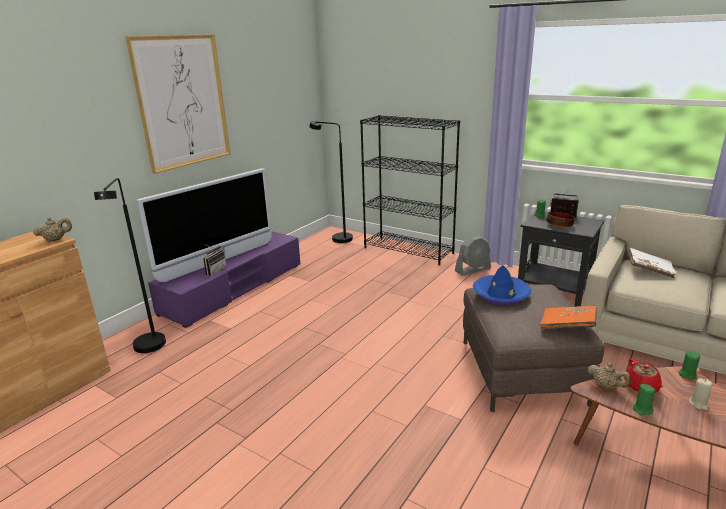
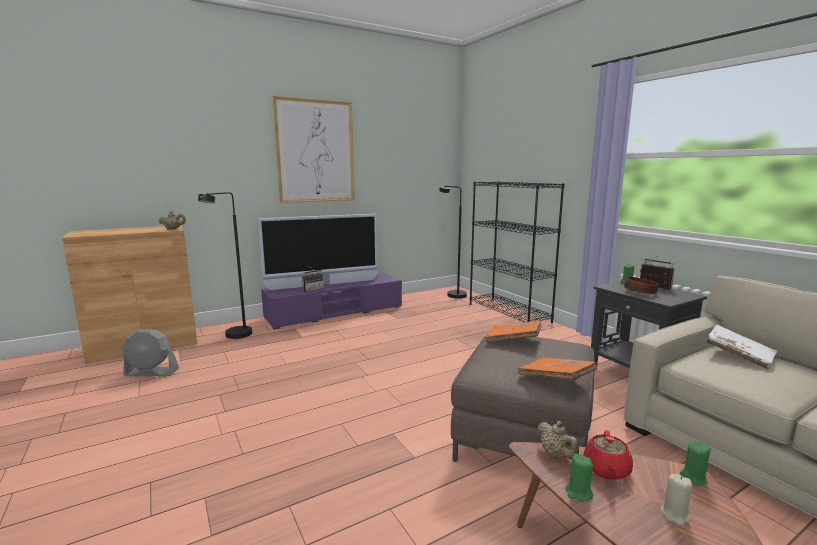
camera: 25 degrees right, 10 degrees down
grey fan [455,236,491,276] -> grey fan moved to [123,329,179,376]
blue hat [473,265,531,305] -> orange book [485,321,542,342]

